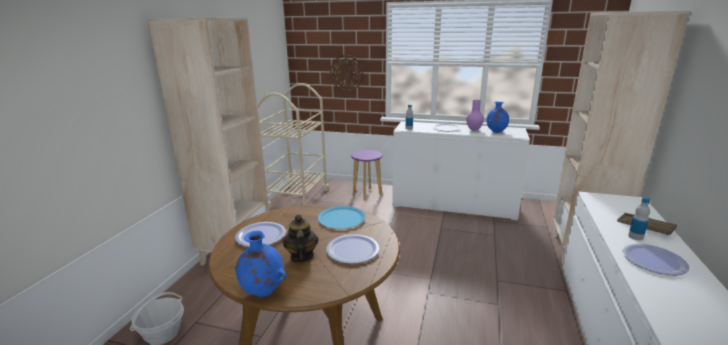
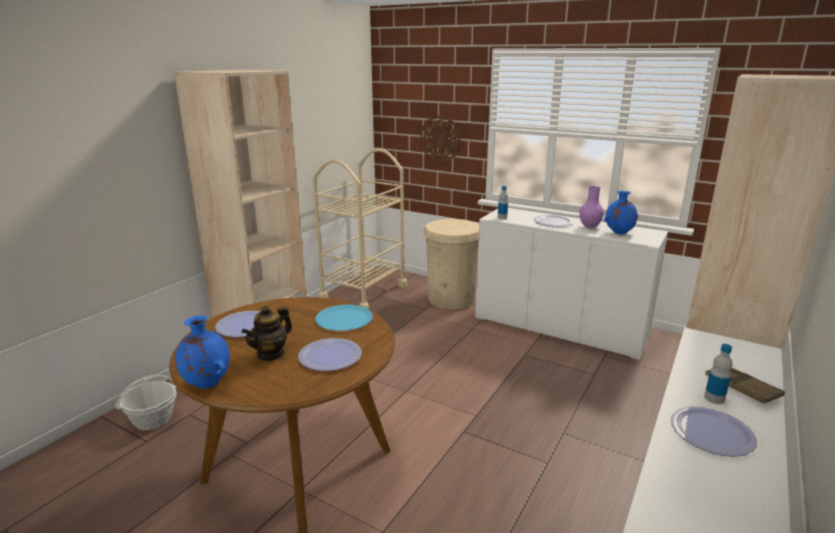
camera: 15 degrees right, 0 degrees up
teapot [283,215,319,263] -> teapot turned 150 degrees counterclockwise [241,306,292,361]
purple stool [351,150,382,201] -> beige trash can [424,219,479,309]

